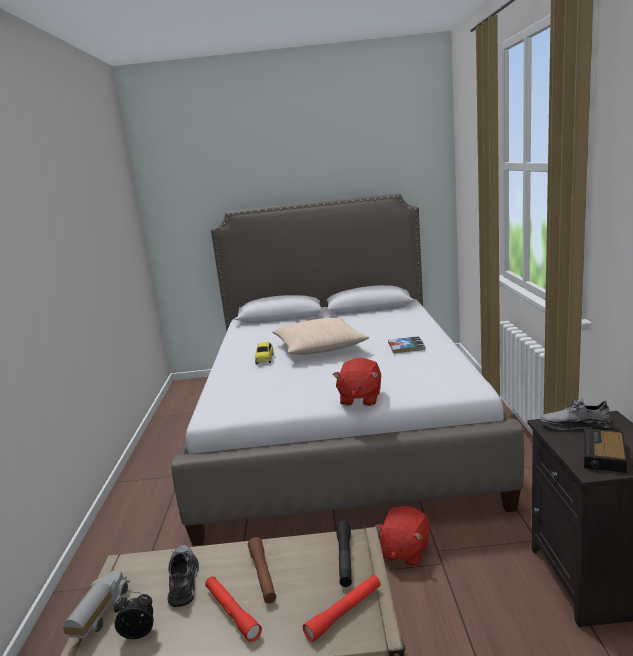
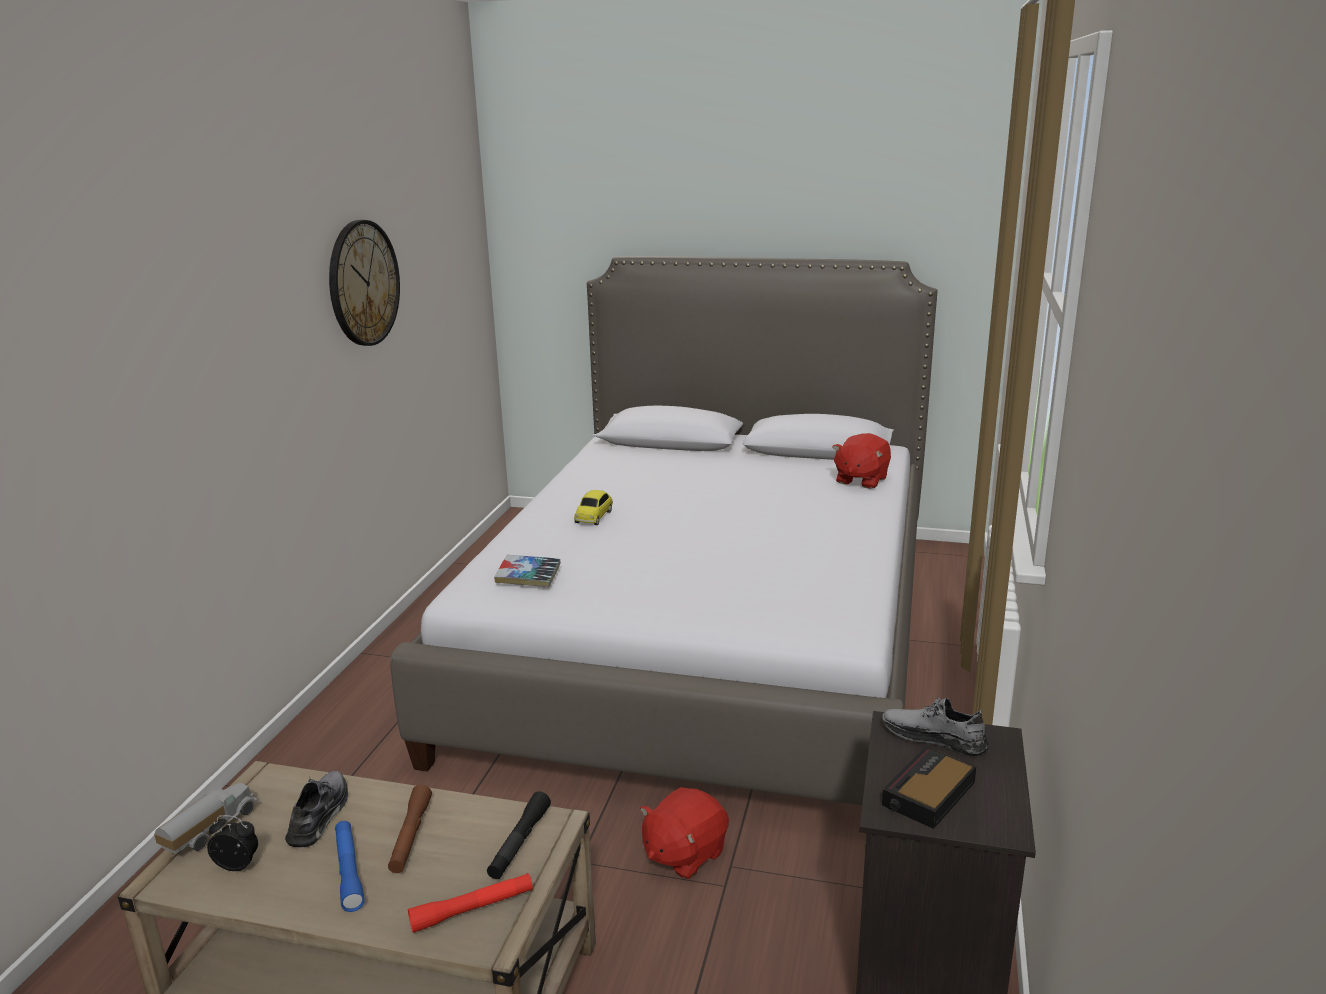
camera: 15 degrees right, 5 degrees up
red flashlight [205,576,262,642] -> blue flashlight [335,821,365,912]
beige pillow [273,318,369,355] -> none
red plush toy [333,358,381,406] -> red plush toy moved to [832,433,891,489]
book [388,336,425,353] -> book moved to [494,555,561,587]
none -> wall clock [329,220,400,346]

